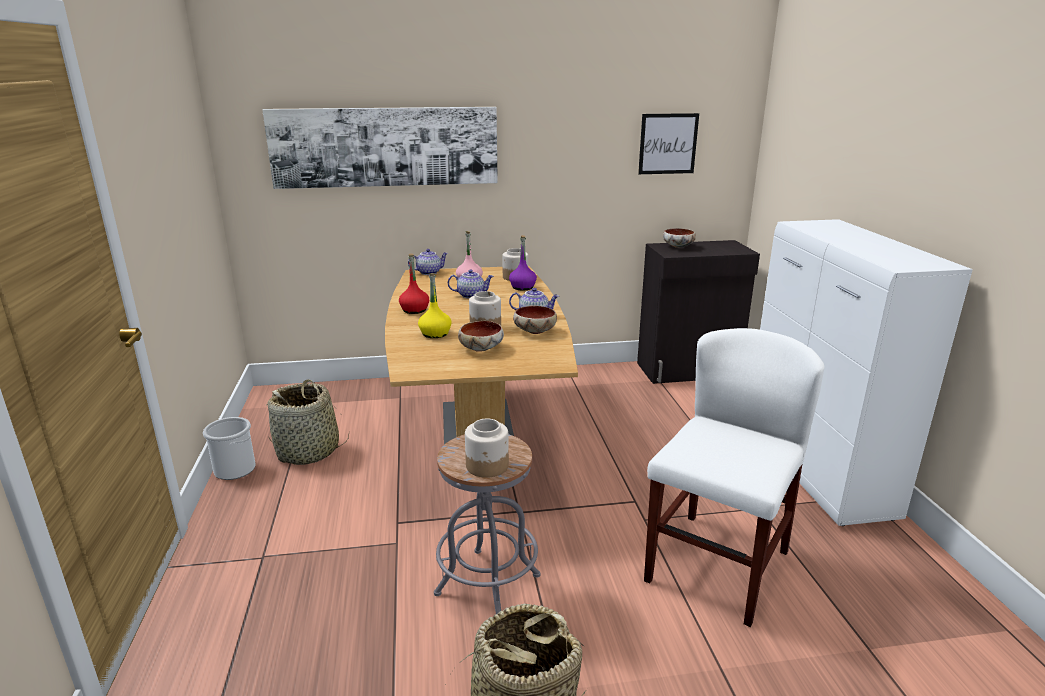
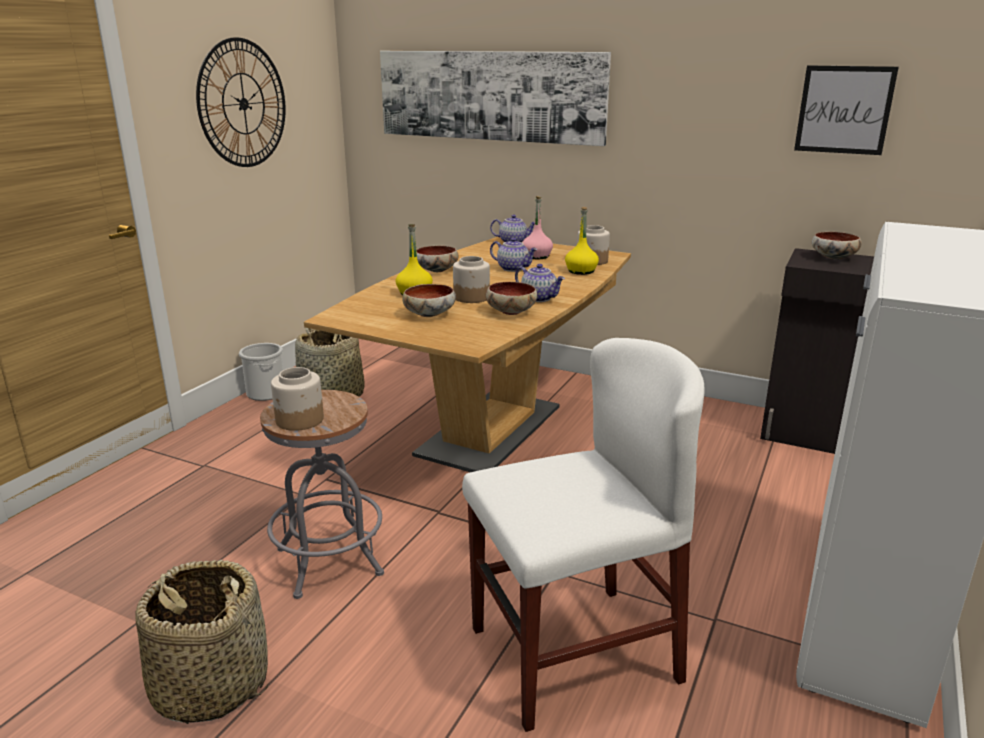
camera: 35 degrees right, 0 degrees up
red bottle [399,253,429,314] -> bowl [416,246,459,272]
purple bottle [509,235,537,290] -> yellow bottle [565,207,599,275]
none -> wall clock [196,37,286,167]

